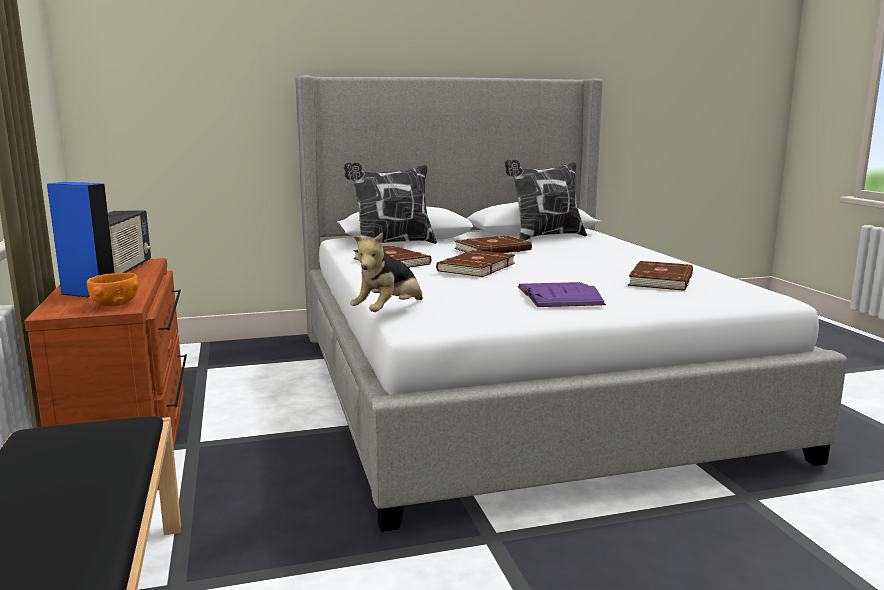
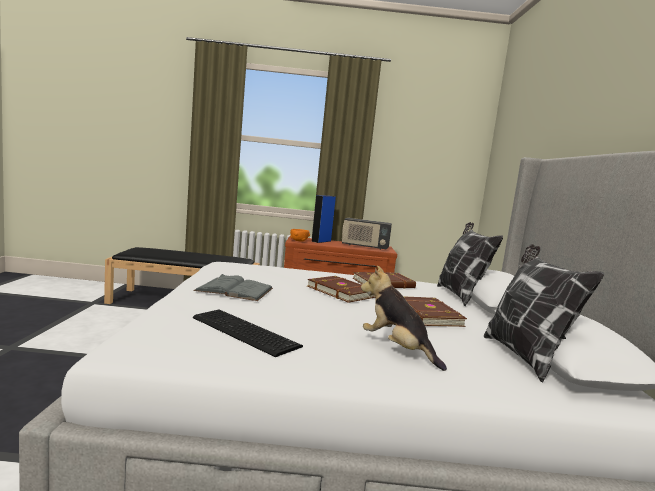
camera: 105 degrees right, 5 degrees down
plush toy [350,232,423,312] -> plush toy moved to [361,265,447,371]
purple book [518,282,606,307] -> grey book [193,274,273,301]
brown book [628,261,693,291] -> keyboard [193,310,303,357]

